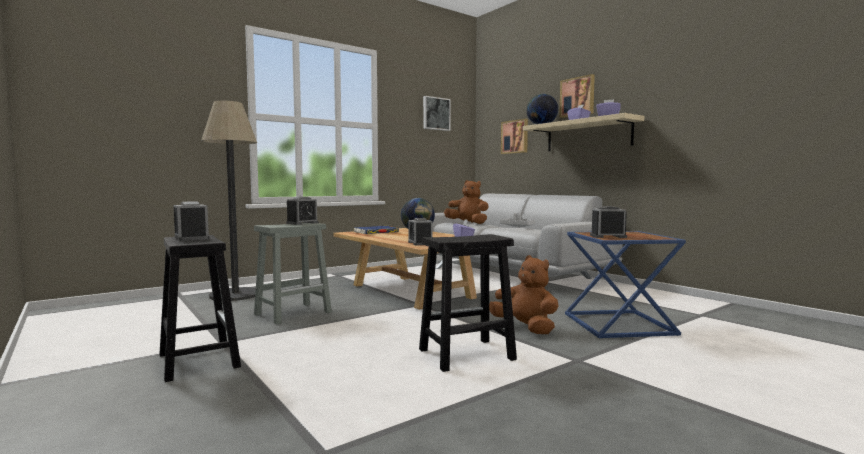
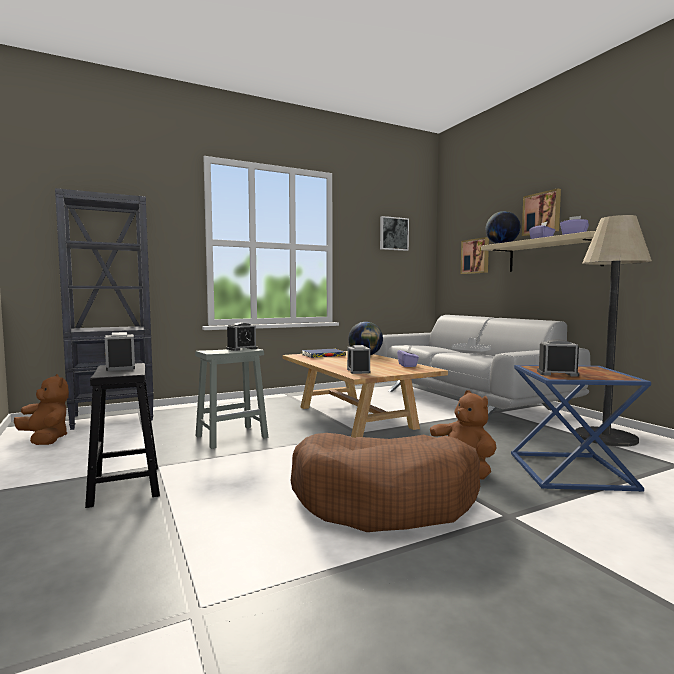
camera: 10 degrees right, 0 degrees up
floor lamp [201,101,257,301] -> floor lamp moved to [575,215,652,447]
black stool [419,234,517,372] -> brown dog bed [291,433,480,532]
brown plush toy [444,180,489,224] -> brown plush toy moved to [14,374,69,445]
none -> black bookcase [55,188,154,430]

